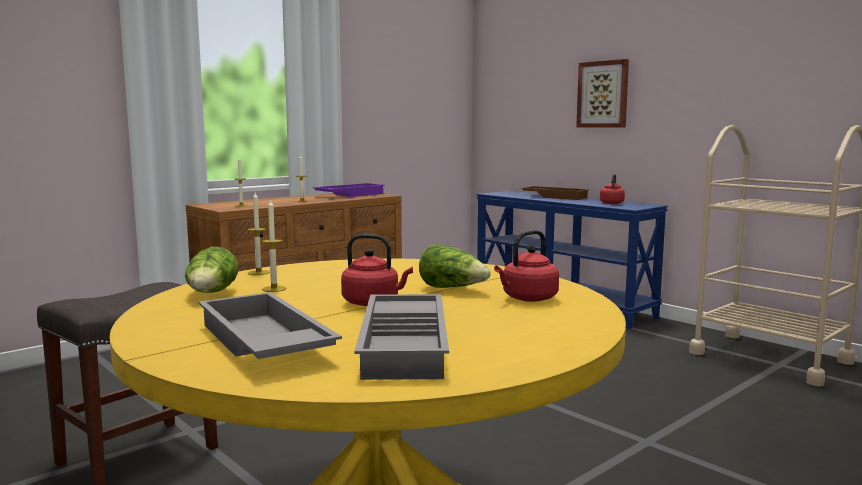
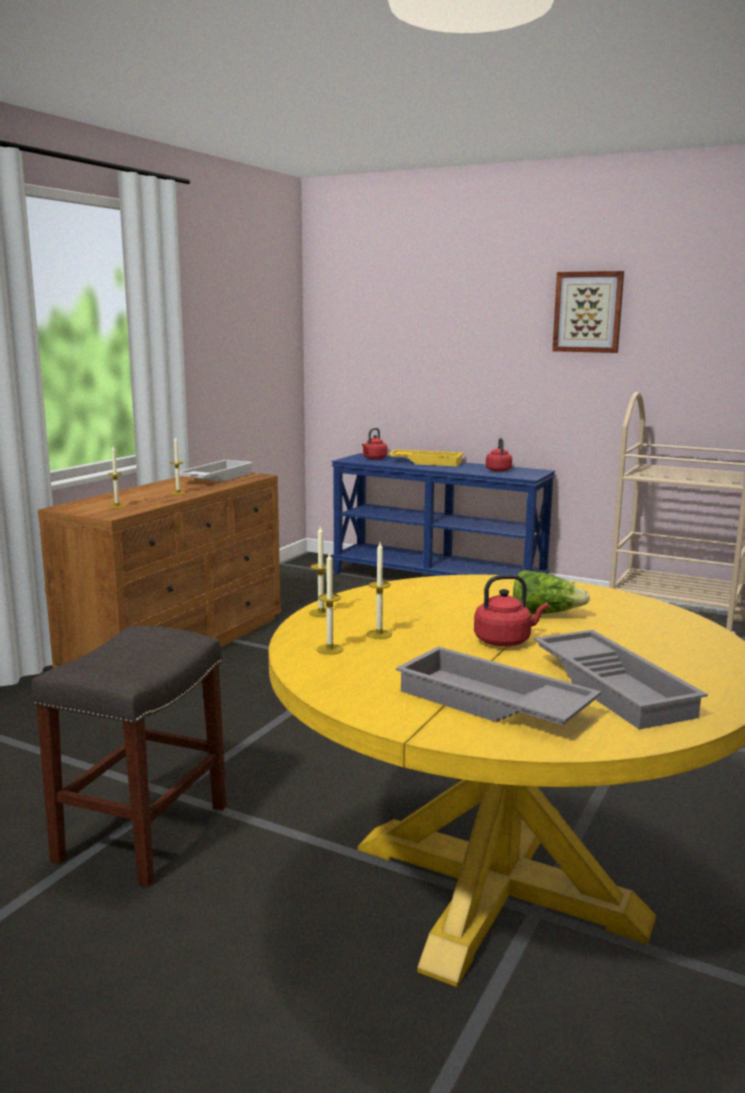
camera: 20 degrees left, 5 degrees up
lettuce [185,247,238,293] -> candle [316,552,344,655]
purple tray [313,183,385,197] -> white tray [179,460,254,482]
red kettle [494,230,559,302] -> red kettle moved to [362,428,387,460]
brown tray [521,186,590,200] -> yellow tray [389,449,463,466]
picture [576,59,629,128] -> picture moved to [552,271,624,353]

